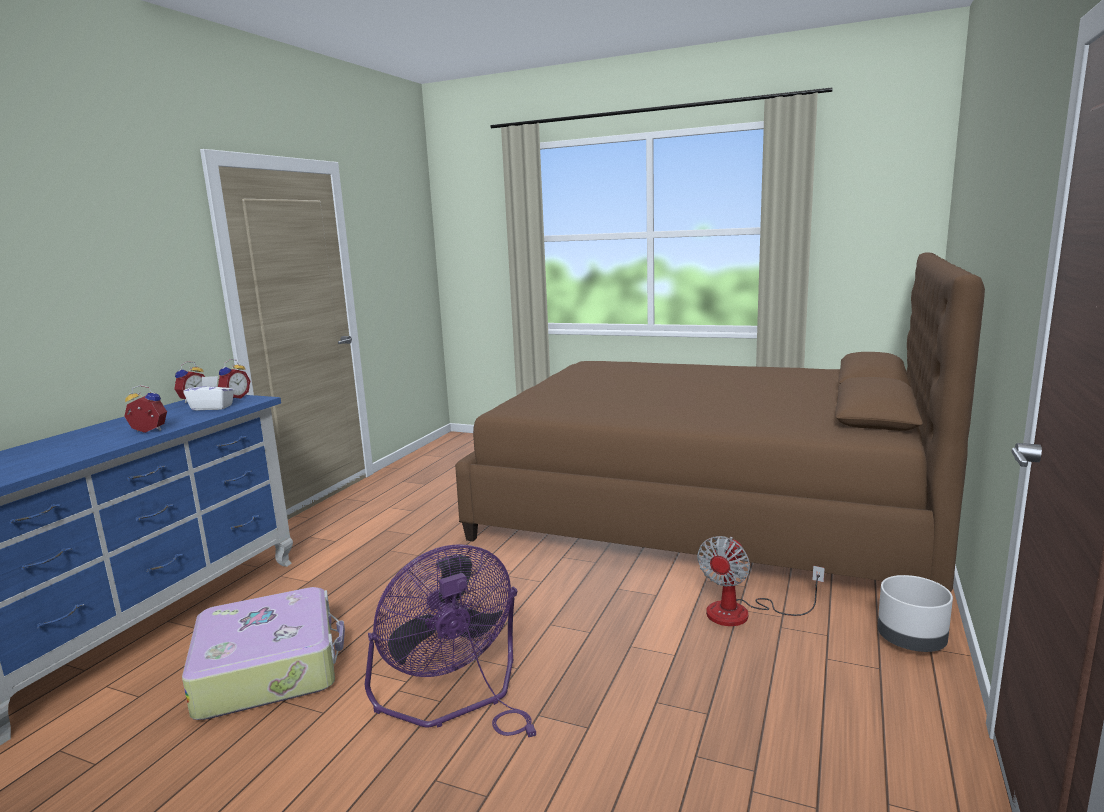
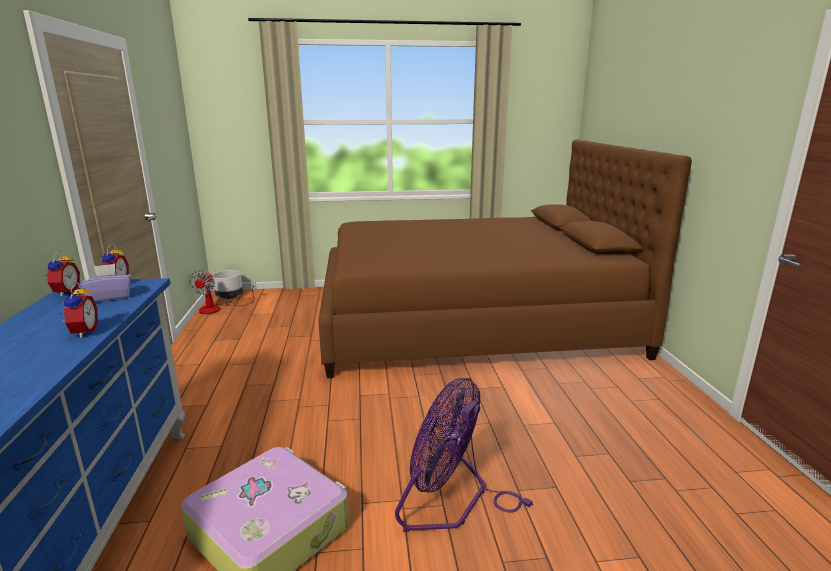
camera: 30 degrees left, 5 degrees up
alarm clock [124,385,167,433] -> alarm clock turned 105 degrees clockwise [60,283,98,338]
white tissue box [183,376,235,410] -> purple tissue box [80,264,132,302]
fan [697,536,825,626] -> fan moved to [189,270,256,314]
grey planter [877,575,953,652] -> grey planter moved to [213,270,243,299]

